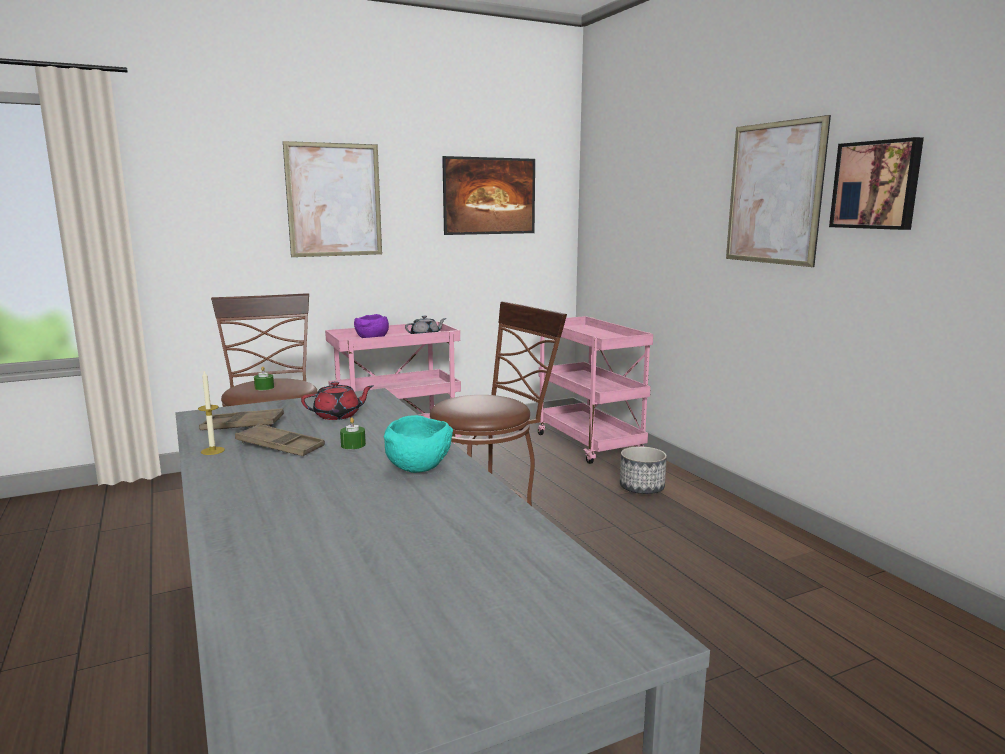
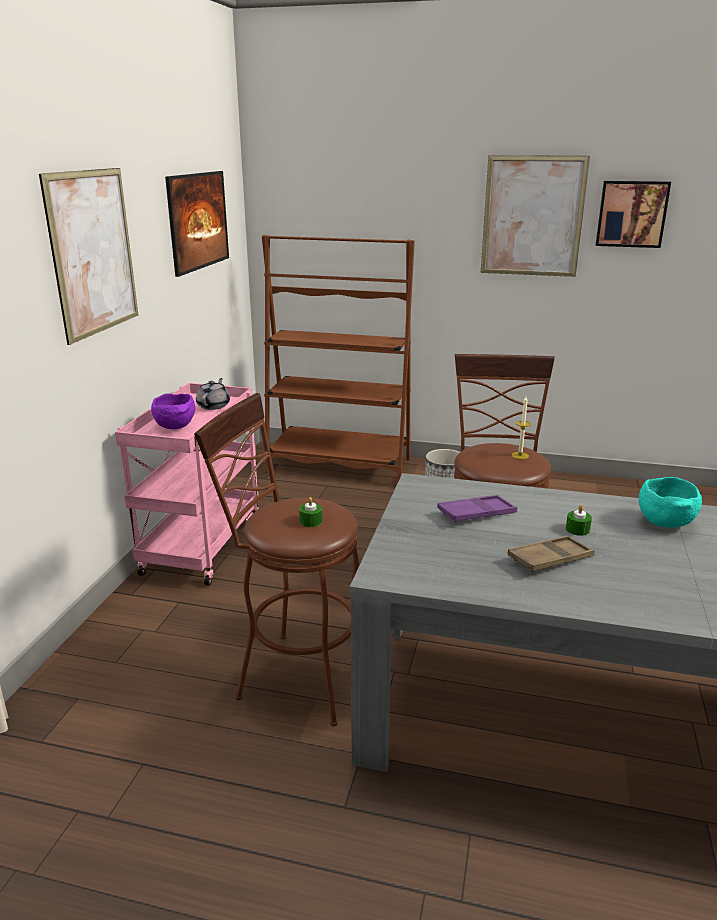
camera: 50 degrees left, 10 degrees up
candle [198,371,225,455] -> candle moved to [512,397,531,459]
brown tray [199,408,284,430] -> none
red teapot [301,381,373,420] -> purple tray [437,495,517,523]
pink cart [538,316,653,464] -> brown bookcase [262,235,415,484]

